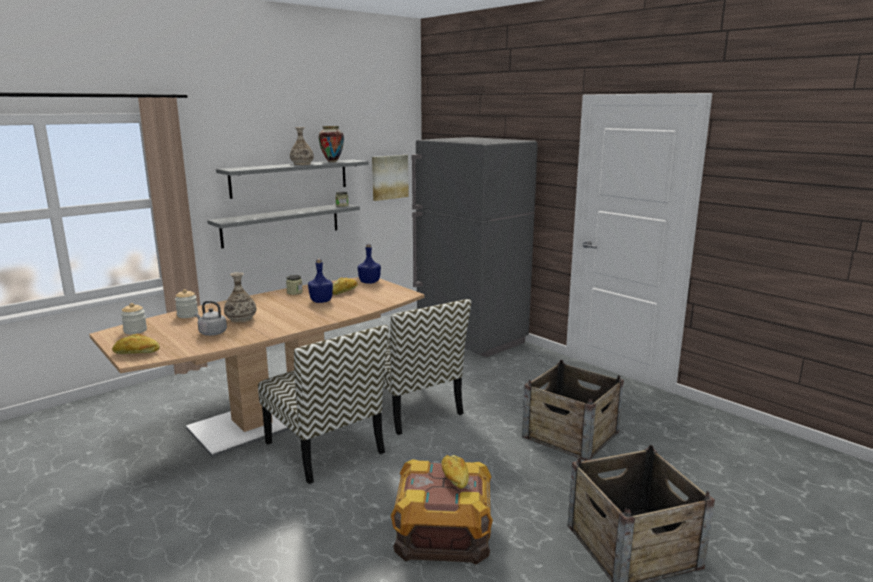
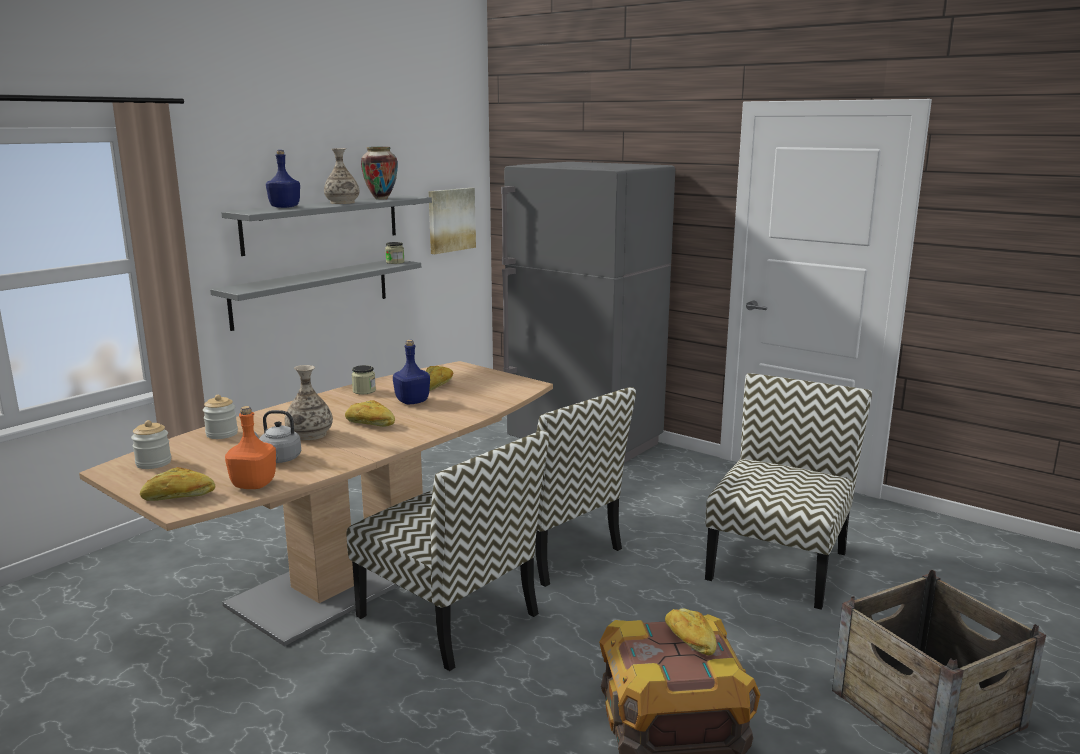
camera: 10 degrees left, 0 degrees up
blue bottle [358,244,381,284] -> blue bottle moved to [266,150,300,208]
crate [522,360,624,461] -> chair [705,373,872,610]
none -> orange bottle [225,406,276,489]
none -> bread [345,400,395,427]

